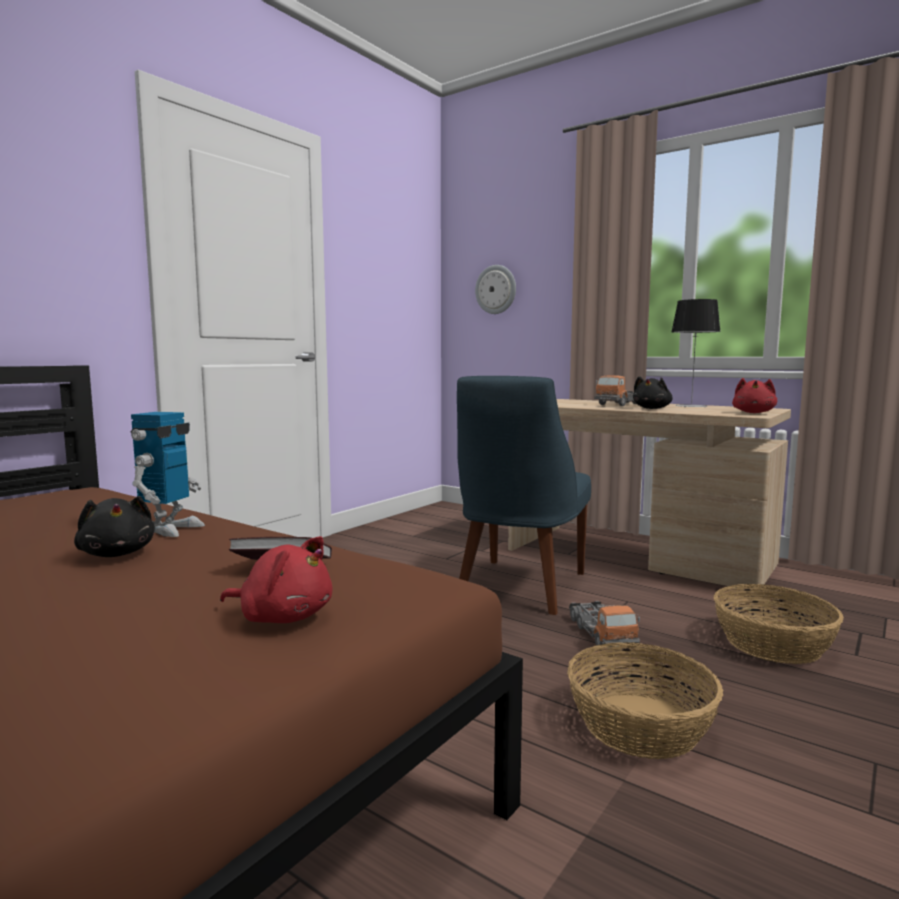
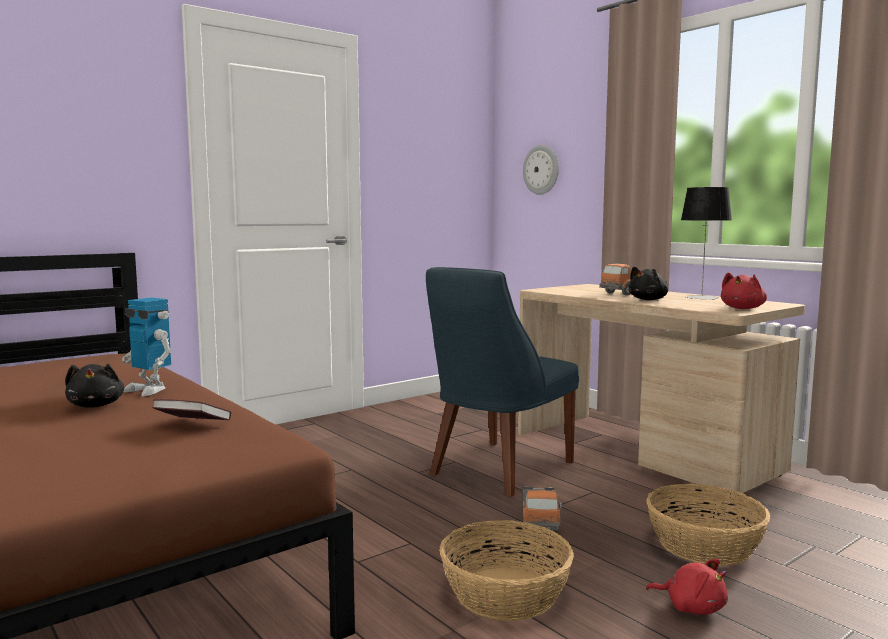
camera: 15 degrees right, 0 degrees up
toy robot [130,412,205,537] -> toy robot turned 90 degrees clockwise [122,298,171,397]
red plush toy [220,536,332,623] -> red plush toy moved to [646,559,728,615]

